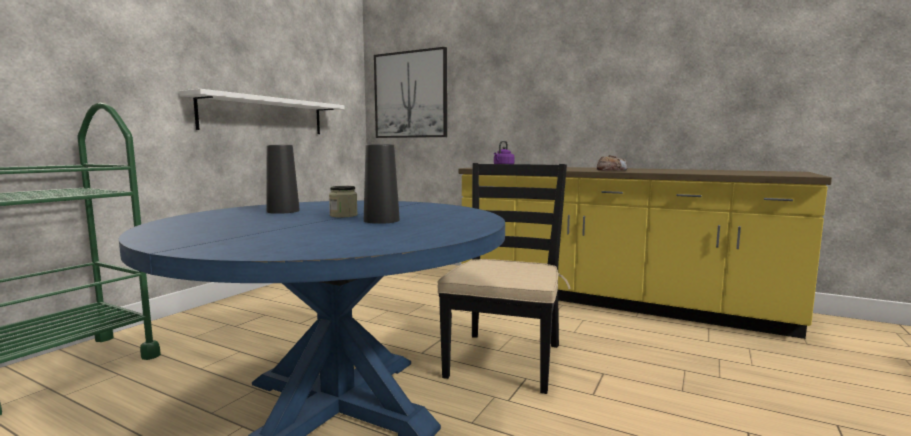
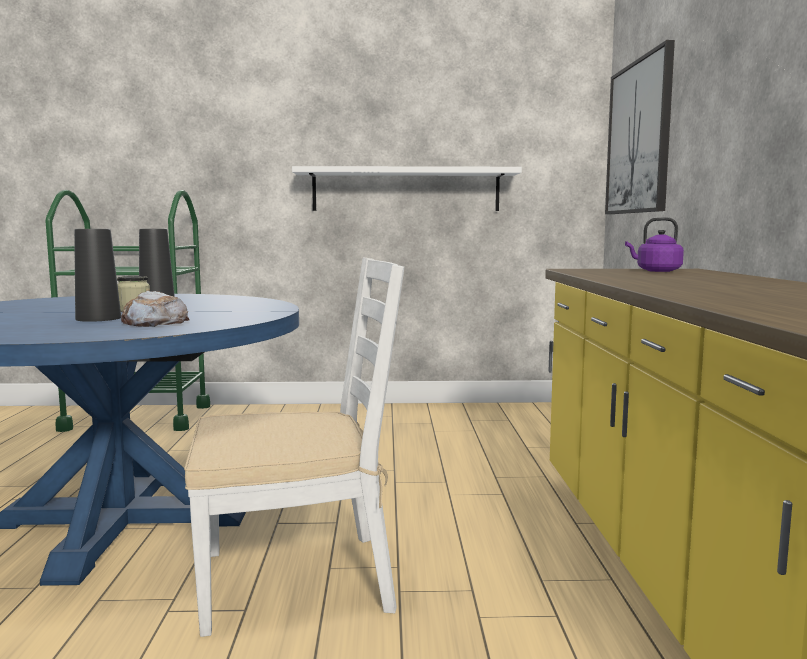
camera: 60 degrees right, 0 degrees up
black chair [437,163,570,394] -> white chair [184,258,405,637]
bread [597,155,627,171] -> bread moved to [121,291,189,327]

